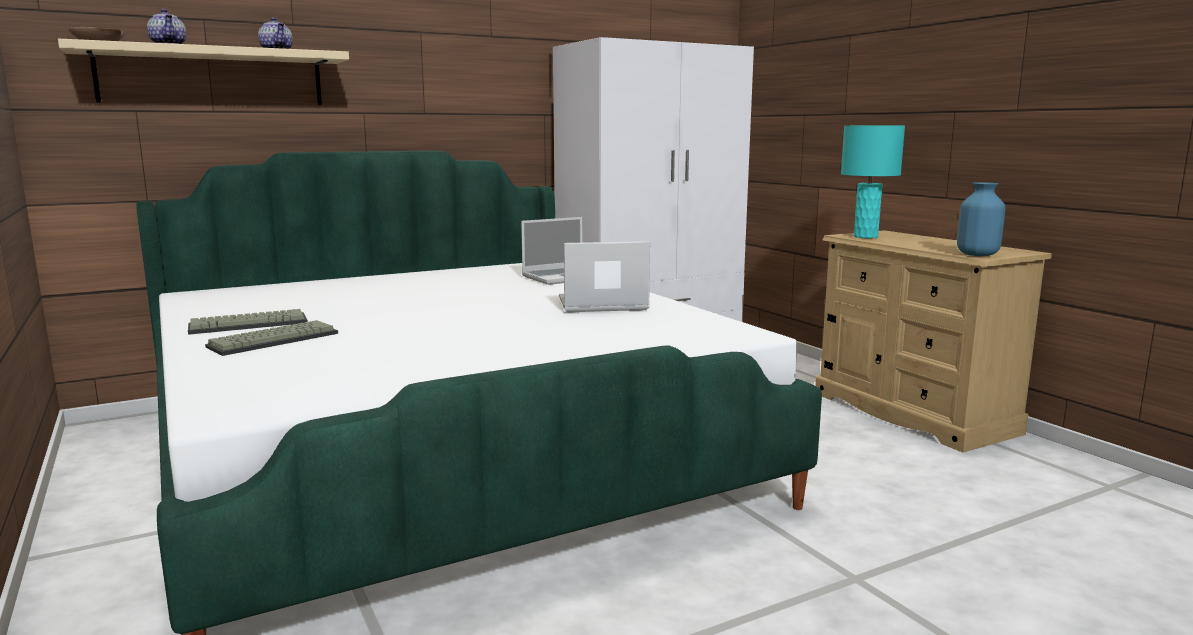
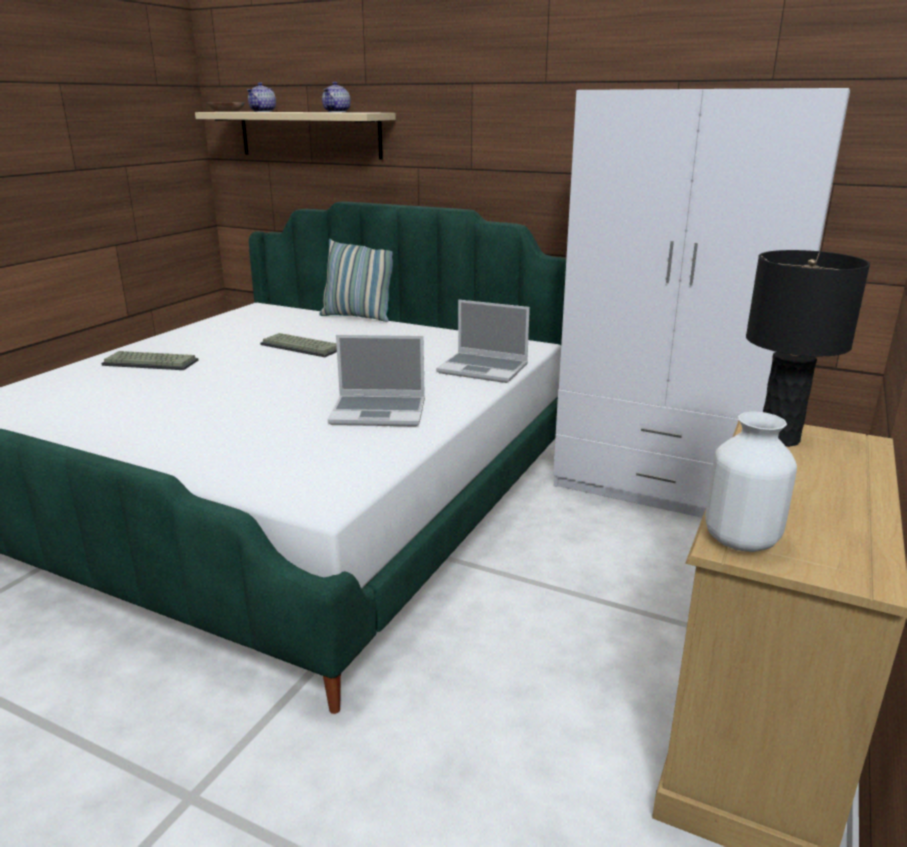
camera: 55 degrees right, 10 degrees up
keyboard [188,309,308,335] -> keyboard moved to [260,333,337,357]
laptop [559,241,650,312] -> laptop turned 135 degrees clockwise [328,335,425,427]
turquoise table lamp [841,126,905,238] -> black table lamp [746,250,870,447]
blue vase [957,182,1005,256] -> white vase [705,411,797,552]
none -> pillow [319,239,393,322]

